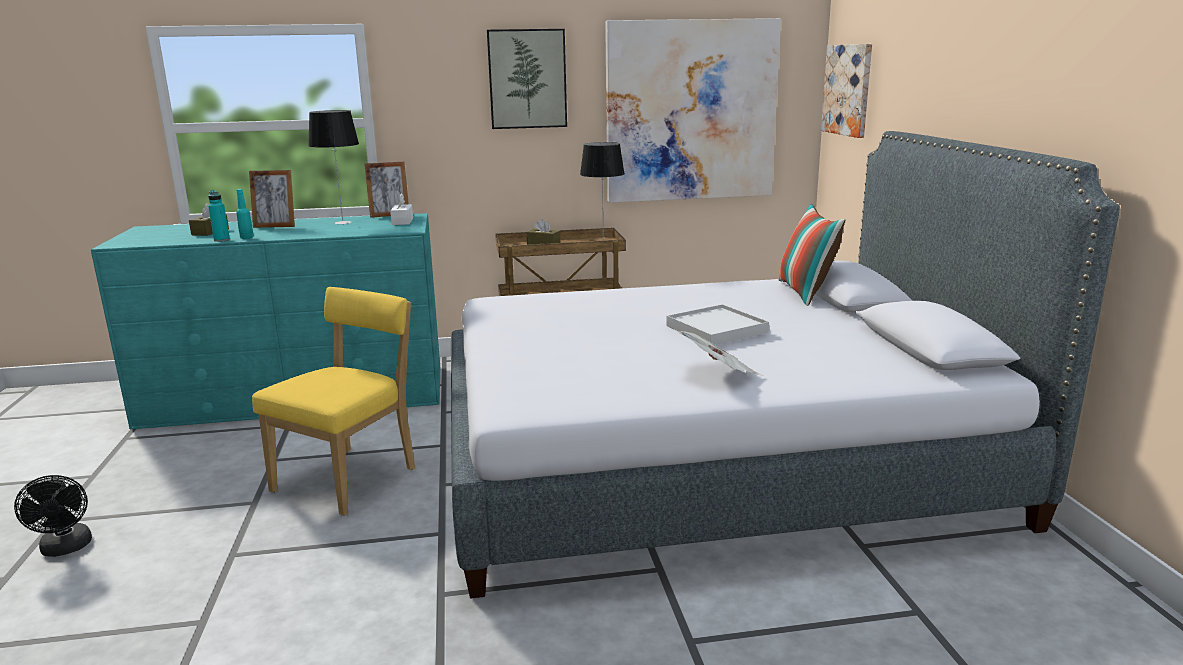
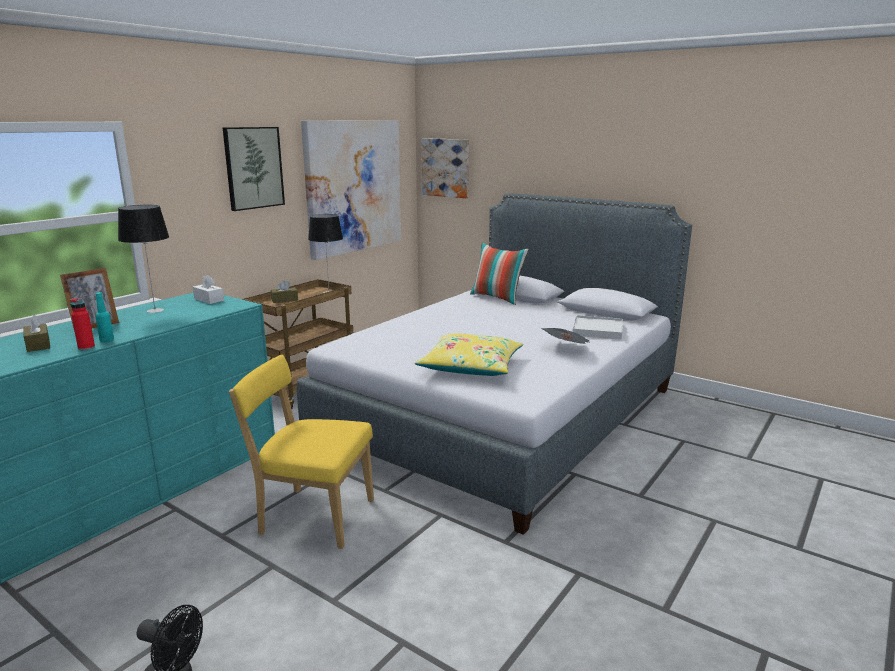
camera: 45 degrees left, 0 degrees up
turquoise bottle [208,190,230,242] -> red bottle [70,298,95,350]
yellow chair [252,287,415,516] -> yellow chair turned 60 degrees counterclockwise [229,355,374,549]
picture frame [364,162,409,218] -> none
white tray [666,304,769,345] -> white tray moved to [573,315,623,340]
none -> yellow pillow [414,333,523,376]

